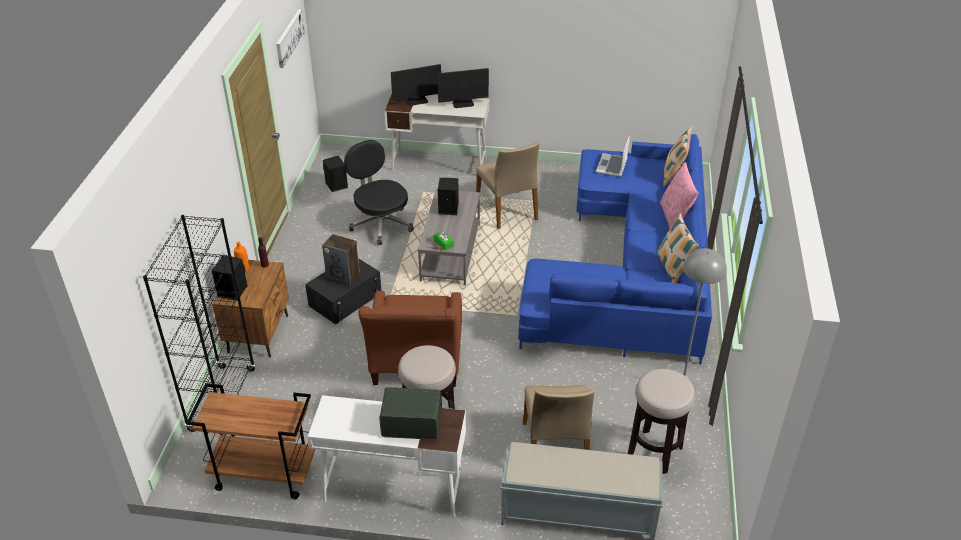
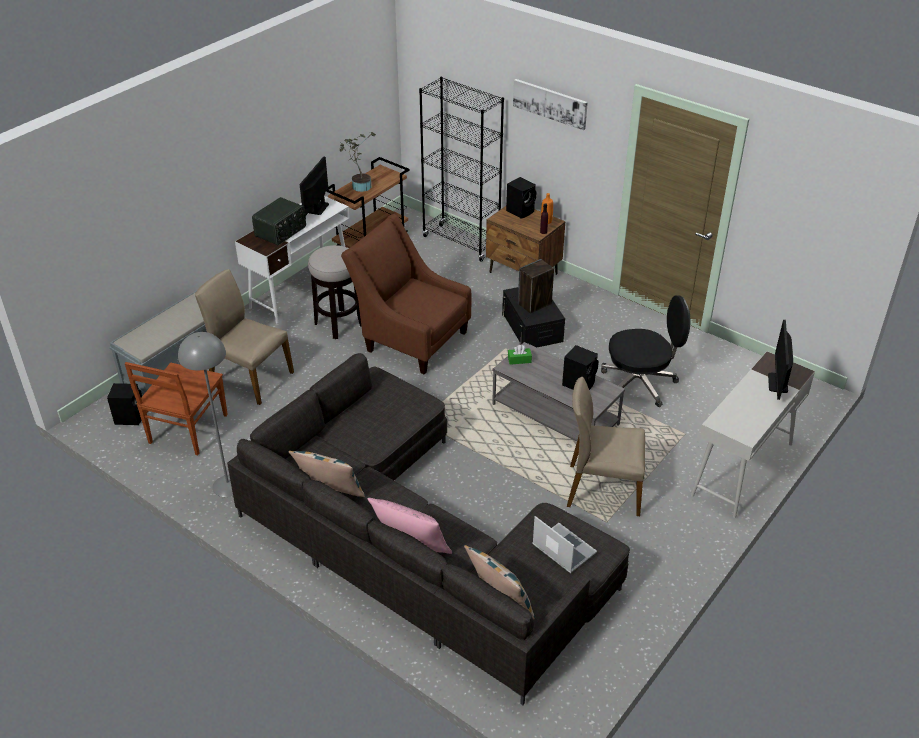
camera: 120 degrees right, 0 degrees up
picture [276,9,305,68] -> picture moved to [513,79,588,130]
black speaker [323,156,348,192] -> black speaker moved to [107,383,142,425]
monitor [437,68,489,108] -> monitor moved to [300,156,329,215]
blue sofa [518,134,712,364] -> grey sofa [227,353,630,705]
stool [628,369,695,474] -> brown chair [124,362,228,455]
none -> potted plant [340,132,376,192]

